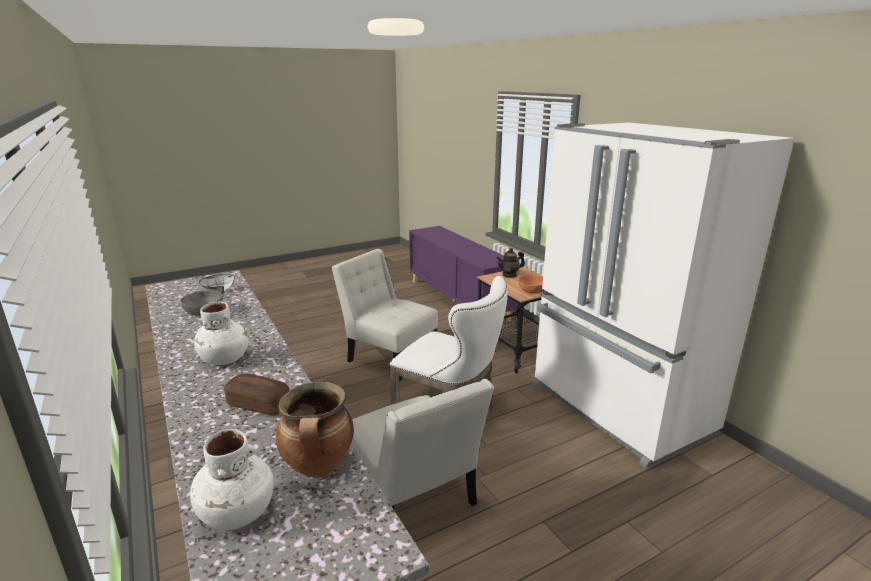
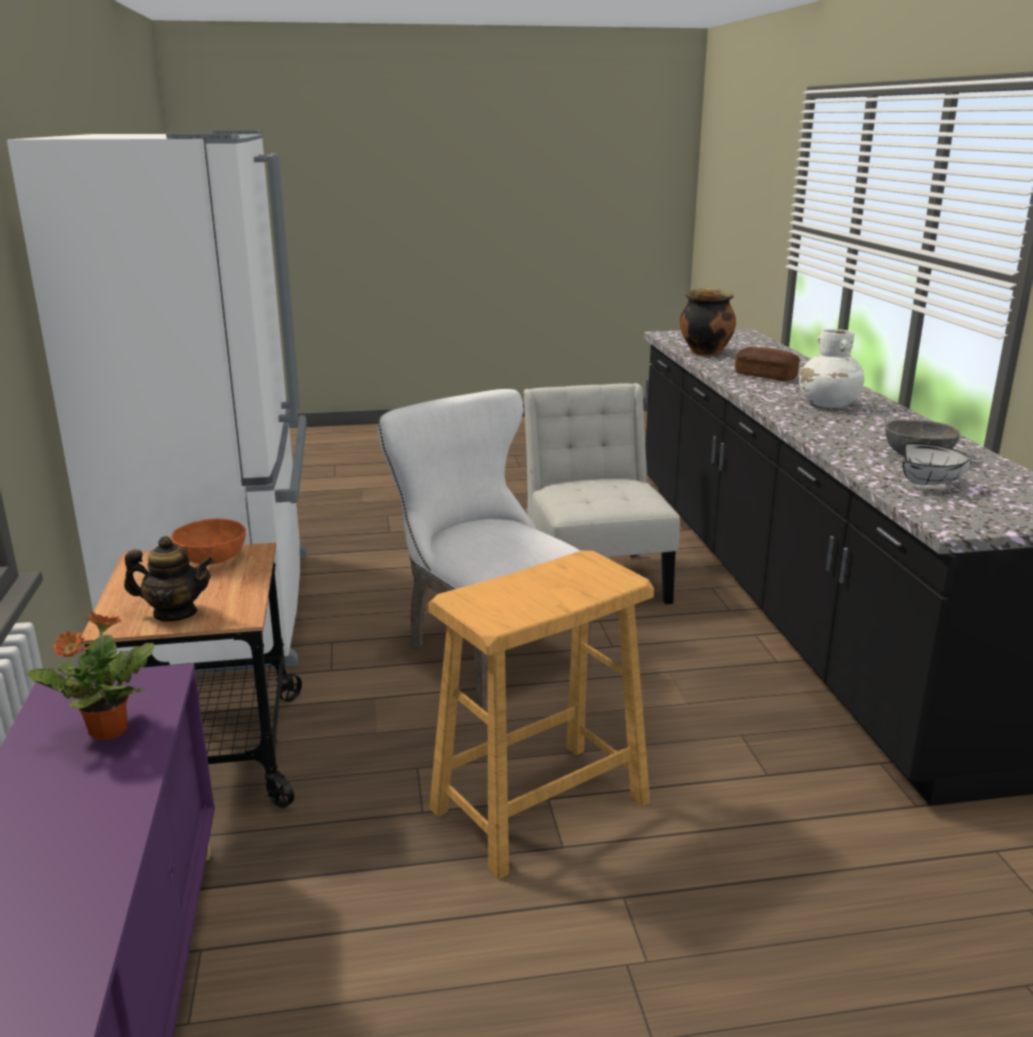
camera: 160 degrees left, 0 degrees up
white vase [190,429,273,530] -> none
white chair [331,249,438,381] -> beige stool [428,551,654,879]
none -> potted plant [28,611,155,740]

